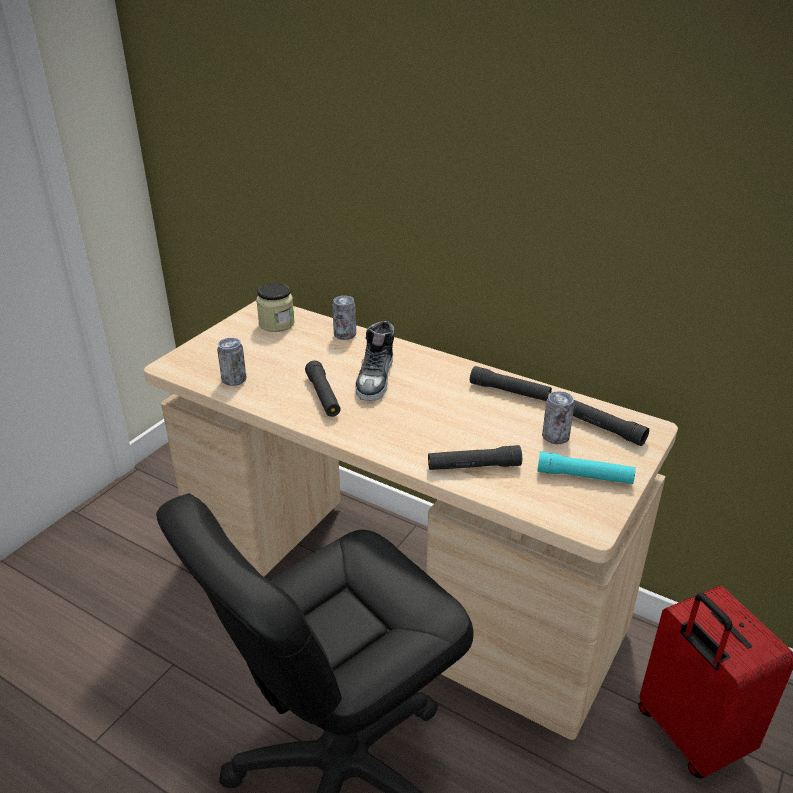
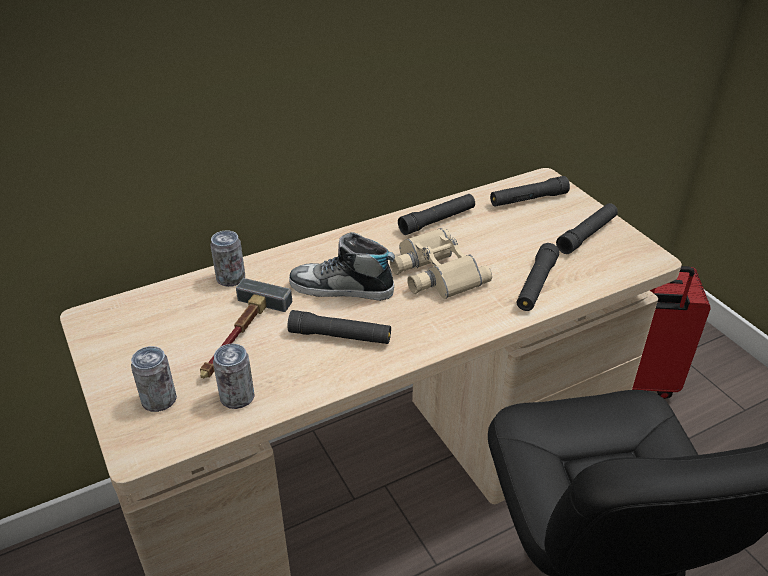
camera: 60 degrees left, 5 degrees up
jar [256,283,295,332] -> none
shoe [355,321,395,401] -> shoe turned 150 degrees clockwise [289,232,395,301]
turquoise flashlight [537,451,635,484] -> black flashlight [556,203,618,254]
can [542,391,575,444] -> can moved to [131,346,177,412]
none -> hammer [200,278,292,378]
none -> beige binoculars [390,228,492,299]

